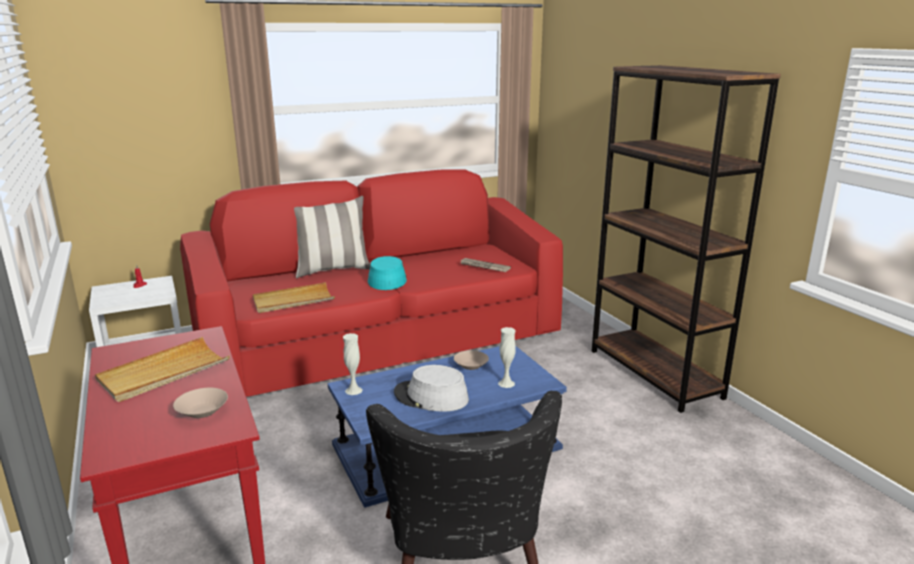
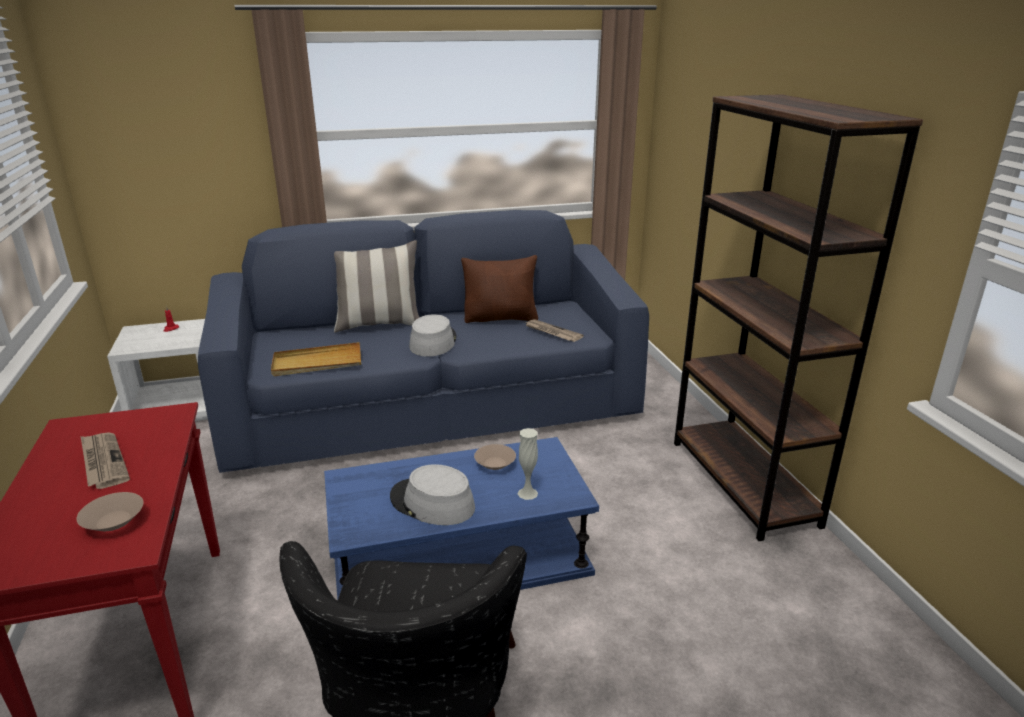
camera: 10 degrees right, 5 degrees up
beige tray [95,337,230,402] -> newspaper [81,432,130,489]
red sofa [180,169,563,397] -> blue sofa [198,210,649,473]
white vase [343,333,362,395] -> none
turquoise hat [368,256,407,290] -> grey hat [409,314,457,357]
none -> brown pillow [461,255,538,323]

